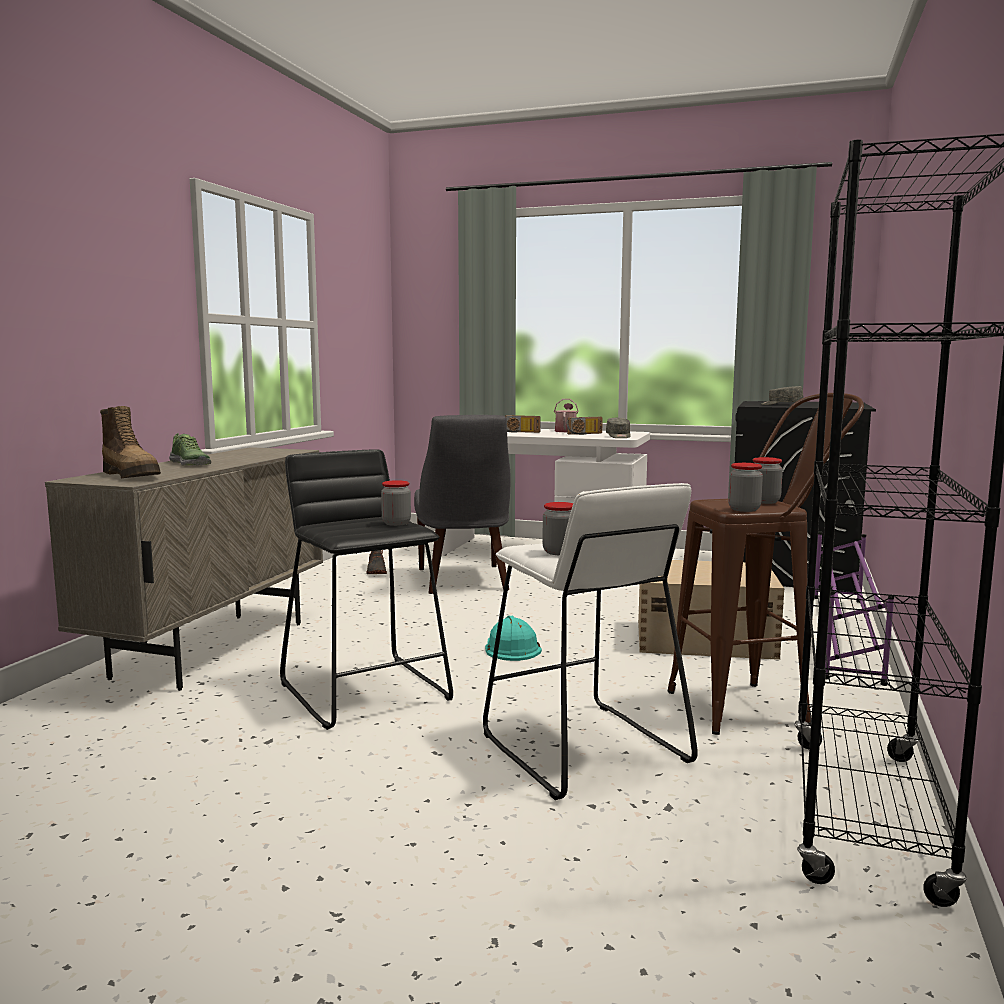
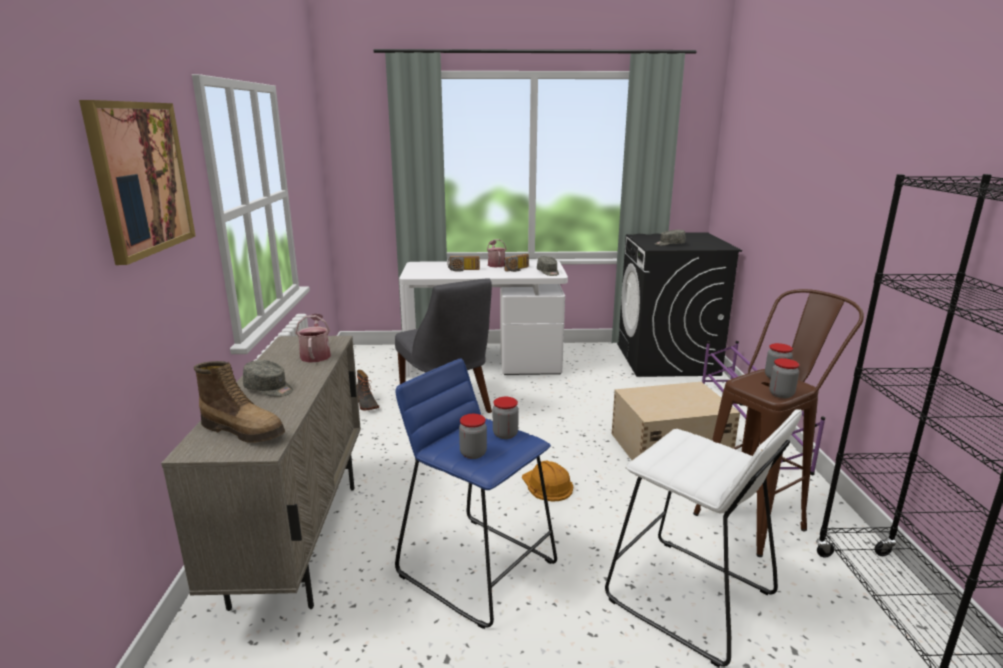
camera: 20 degrees left, 10 degrees up
shoe [169,433,211,465] -> grey cap [243,360,293,397]
black stool [280,450,453,730] -> blue stool [395,359,557,629]
turquoise hard hat [485,616,542,661] -> orange hard hat [522,460,573,502]
jar [542,502,573,555] -> jar moved to [459,414,487,459]
none -> picture [79,100,195,265]
none -> watering can [296,314,331,363]

